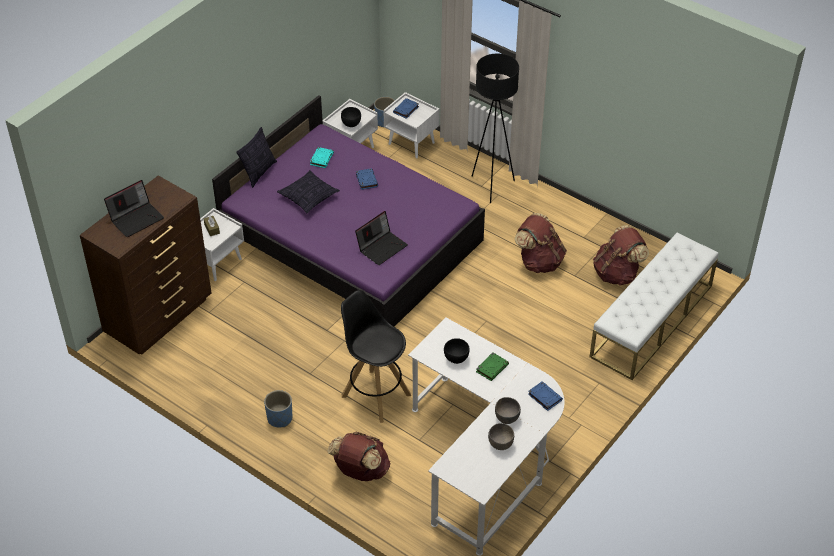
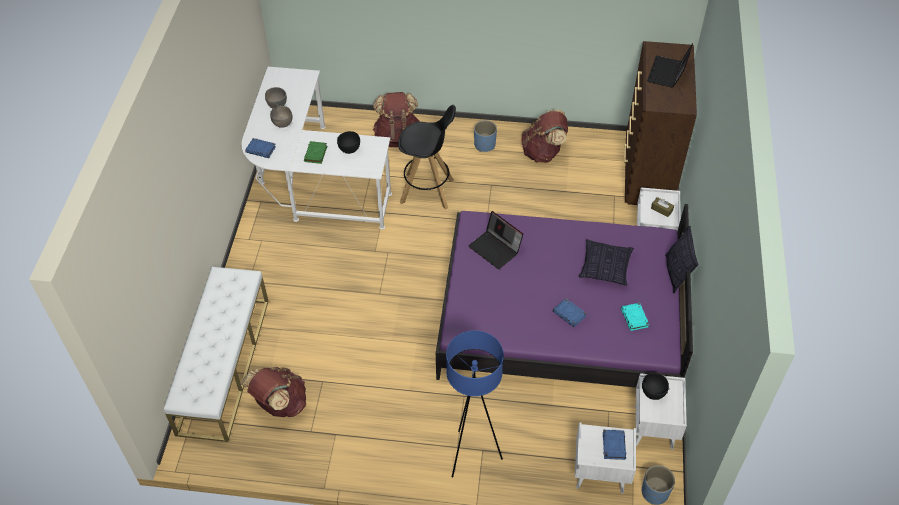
camera: 150 degrees right, 5 degrees up
laptop [355,211,408,265] -> laptop turned 60 degrees counterclockwise [468,211,523,269]
black floor lamp [471,54,519,203] -> blue floor lamp [446,330,504,477]
brown backpack [514,213,567,273] -> brown backpack moved to [521,109,568,163]

